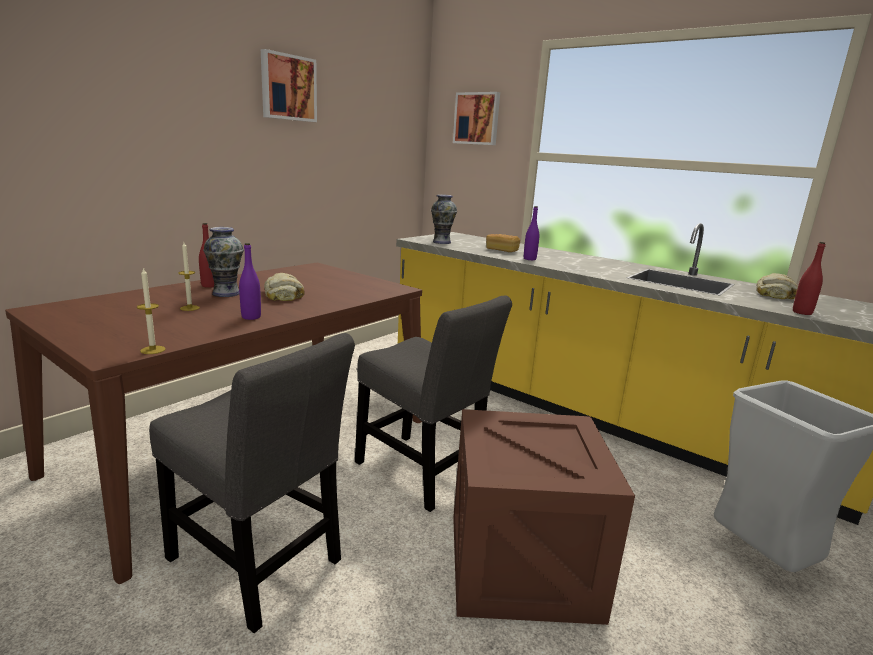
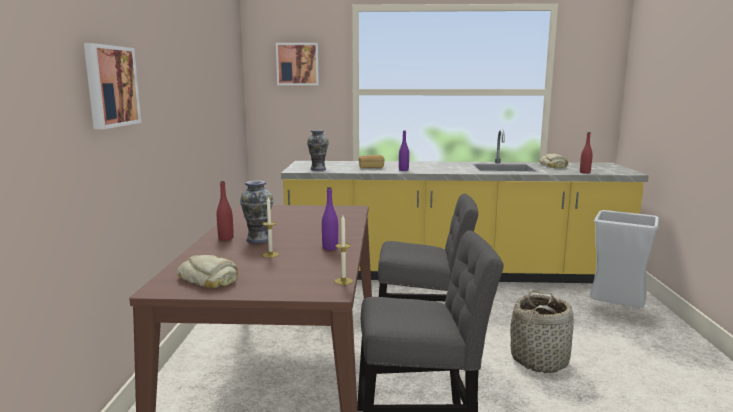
camera: 35 degrees left, 5 degrees down
picture [261,49,317,122] -> picture moved to [84,43,141,129]
bread [264,273,305,301] -> bread moved to [177,255,238,288]
crate [453,409,635,625] -> basket [510,290,574,373]

